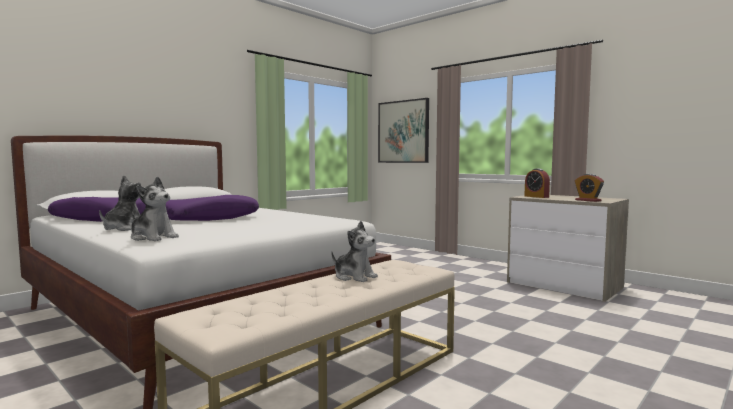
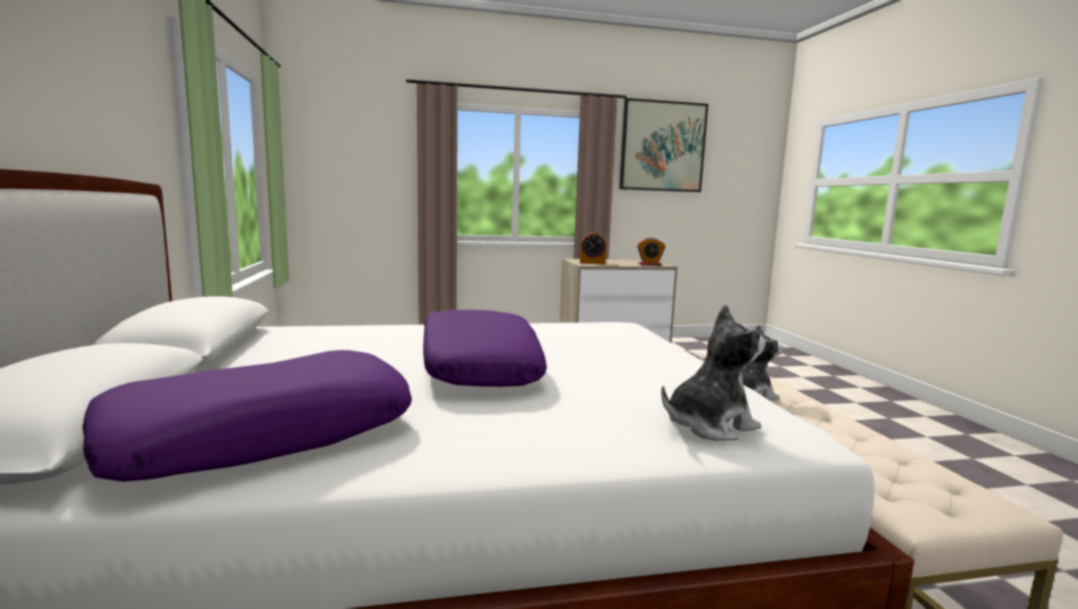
camera: 55 degrees left, 5 degrees up
plush toy [99,175,141,231] -> none
picture [378,98,429,163] -> picture moved to [619,98,708,192]

